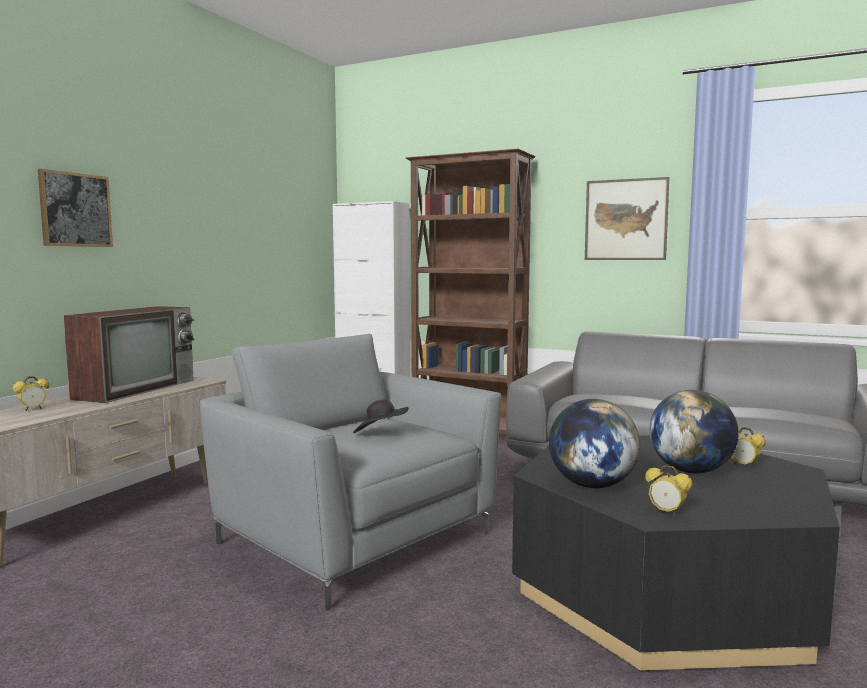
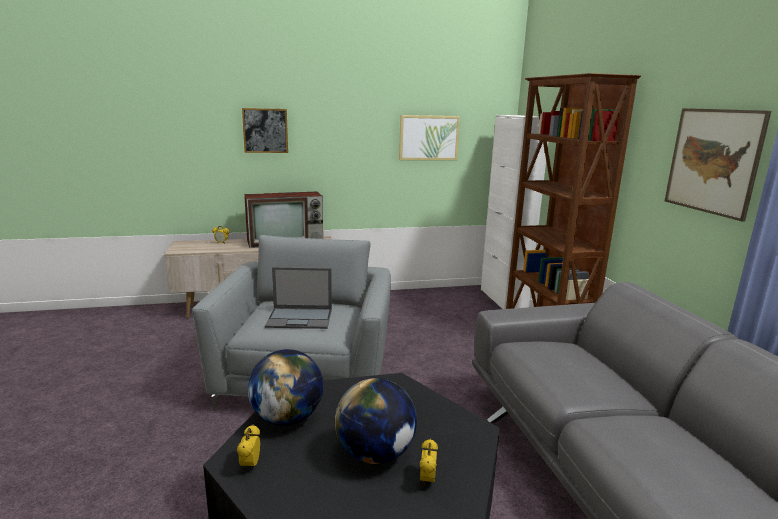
camera: 50 degrees right, 10 degrees up
black hat [353,399,409,433] -> laptop [265,267,332,329]
none -> picture [399,115,460,160]

